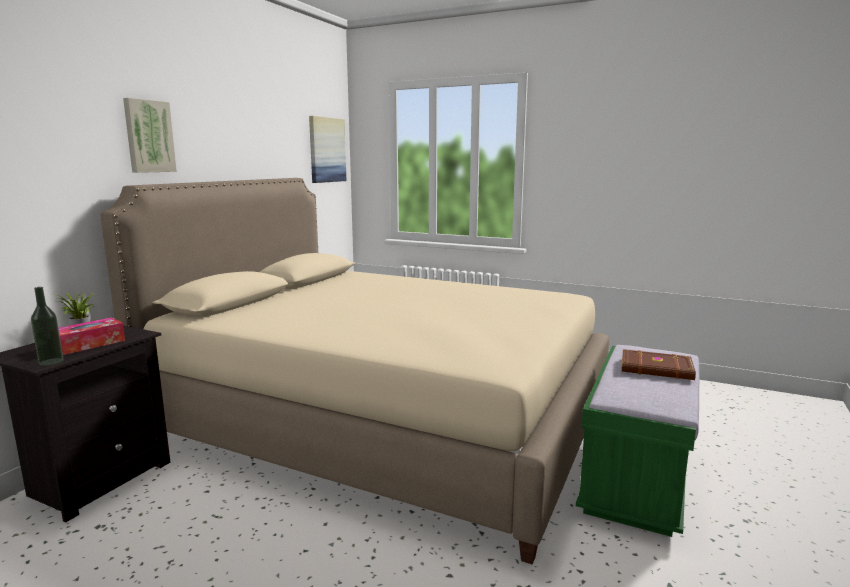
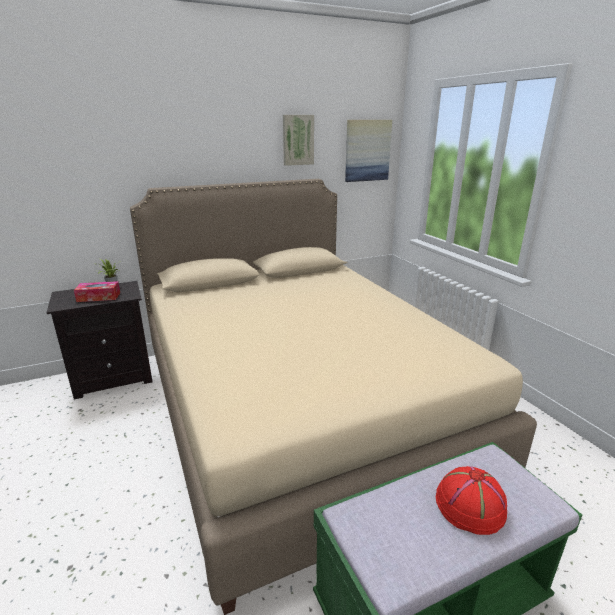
camera: 40 degrees right, 10 degrees up
bottle [31,287,64,366] -> none
picture [123,98,177,173] -> picture moved to [283,115,314,166]
brown book [622,349,696,380] -> red hat [436,466,507,535]

